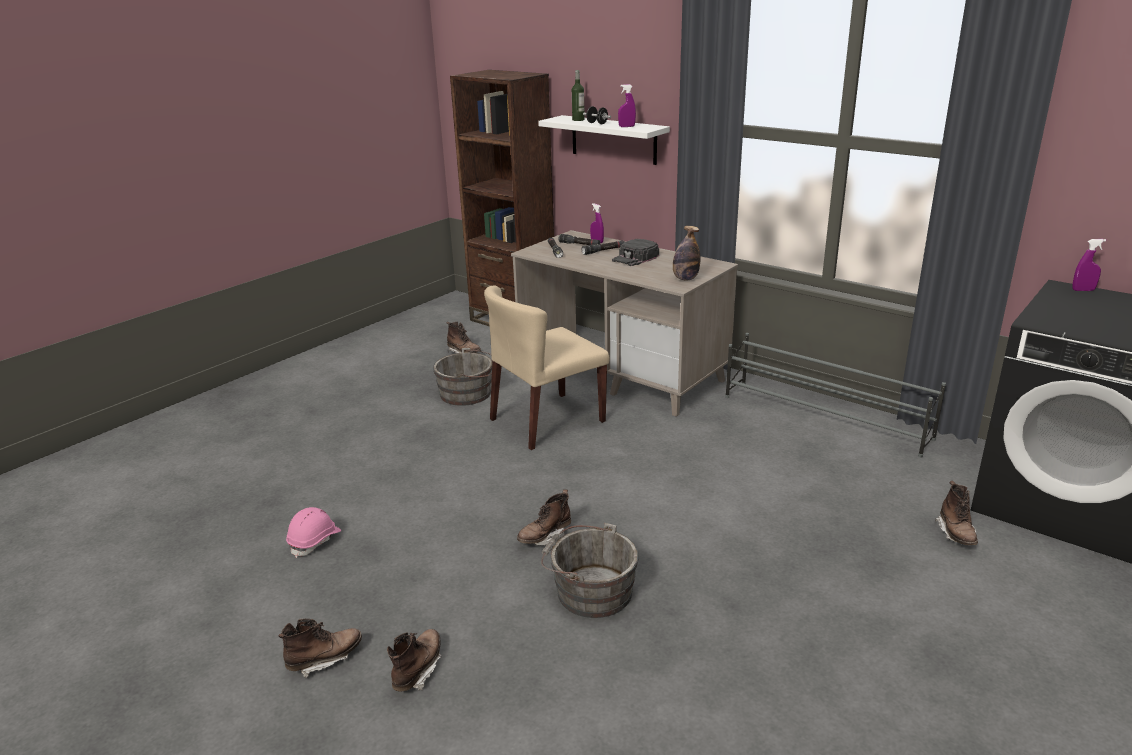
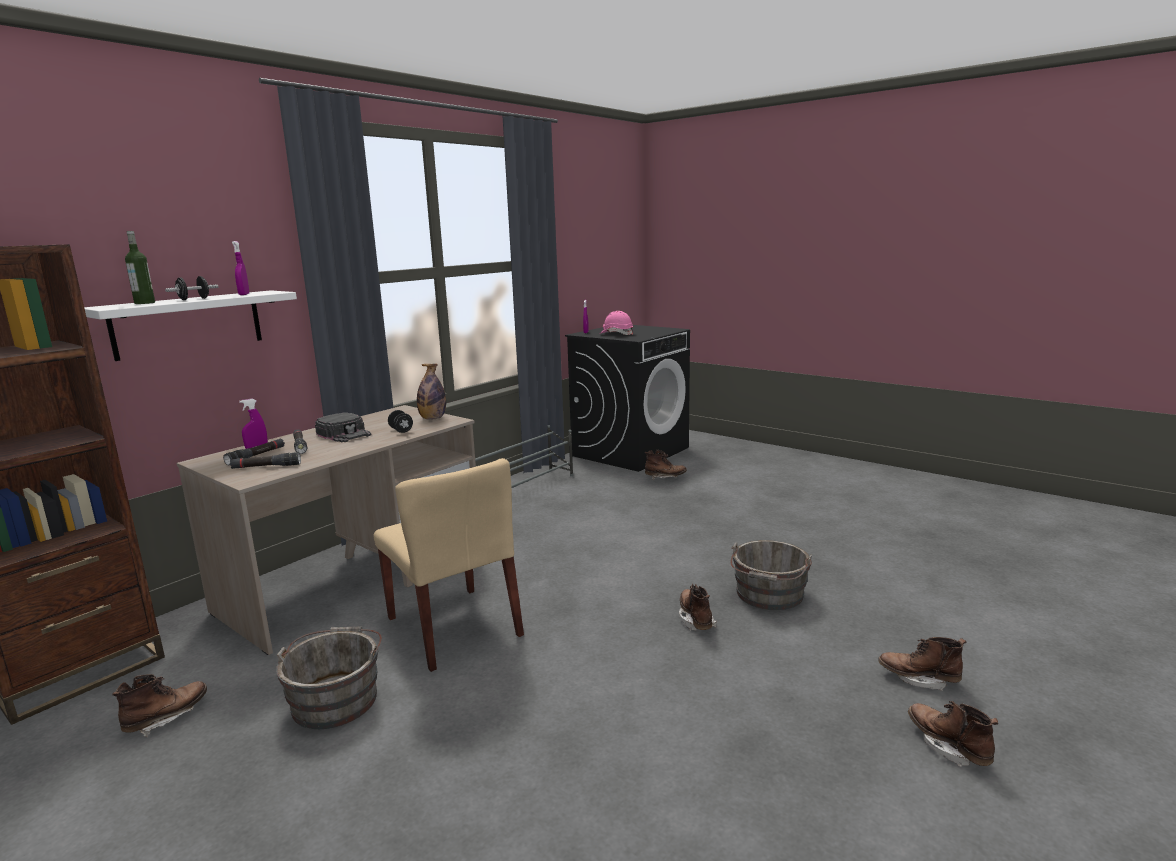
camera: 90 degrees left, 10 degrees down
pink hard hat [286,507,341,558] -> pink hard hat moved to [599,311,633,335]
brown boot [517,490,571,546] -> brown boot turned 150 degrees counterclockwise [679,584,717,630]
none -> black dumbbell [388,410,413,433]

